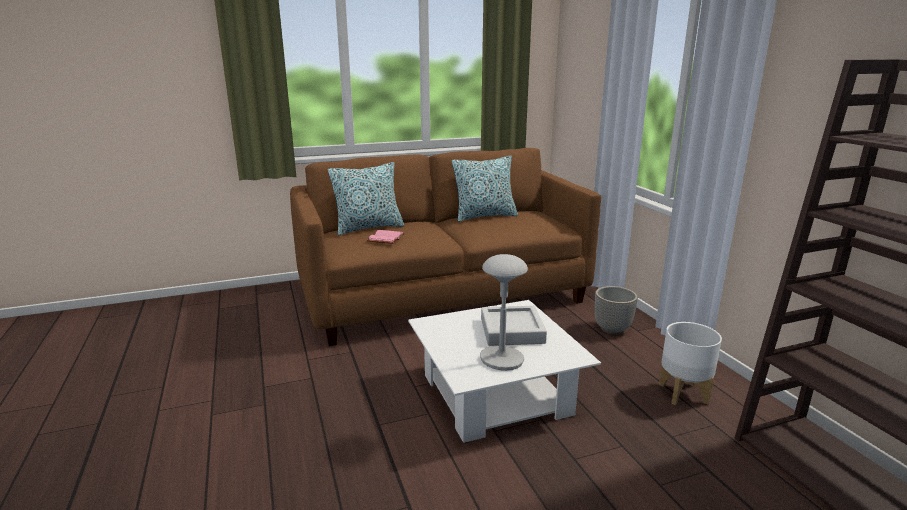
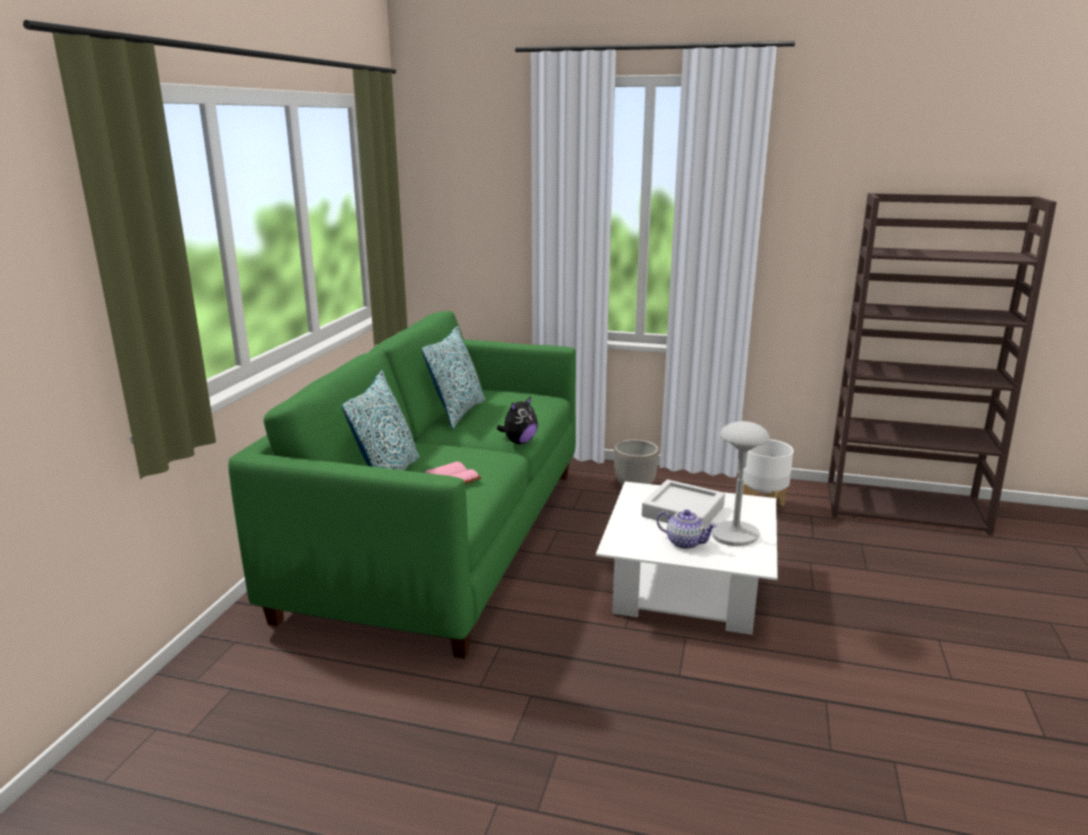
camera: 55 degrees left, 0 degrees up
brown sofa [290,148,601,346] -> green sofa [228,311,576,659]
none -> plush toy [497,396,538,444]
none -> teapot [657,510,717,549]

